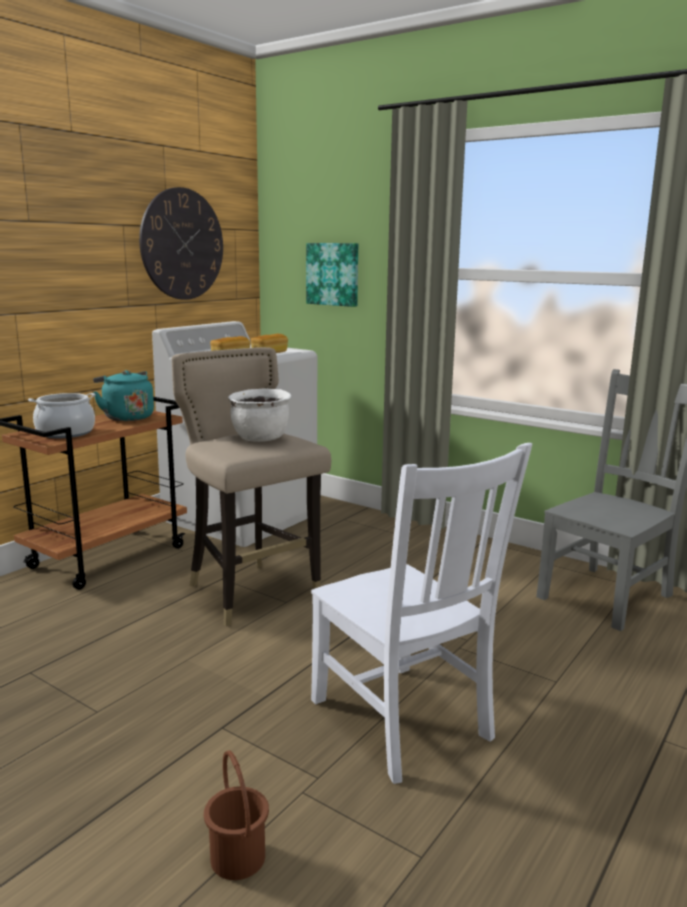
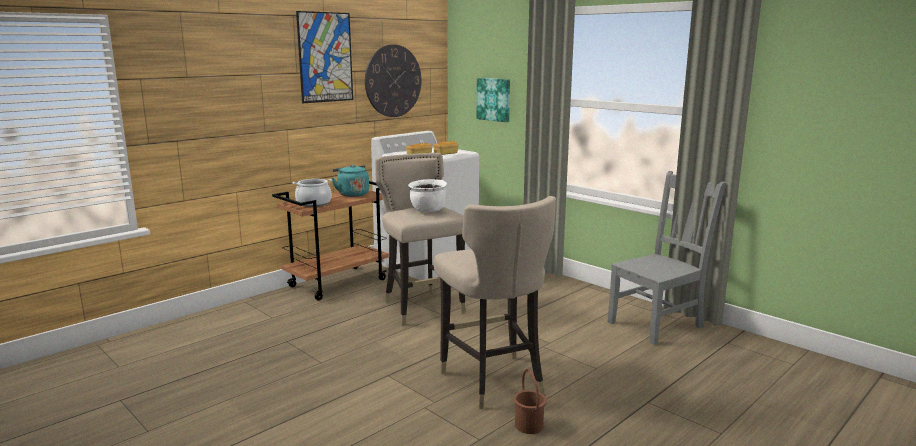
camera: 10 degrees right, 0 degrees up
brown bucket [204,750,269,880] -> brown bucket moved to [513,369,547,434]
white chair [311,443,532,784] -> beige stool [434,196,556,409]
none -> picture [296,11,353,103]

